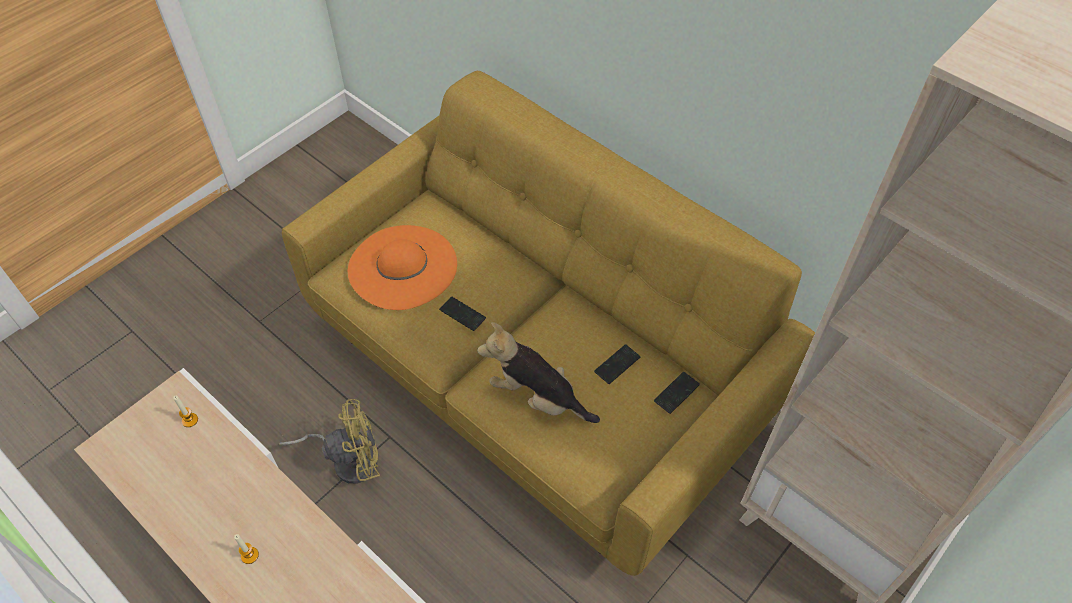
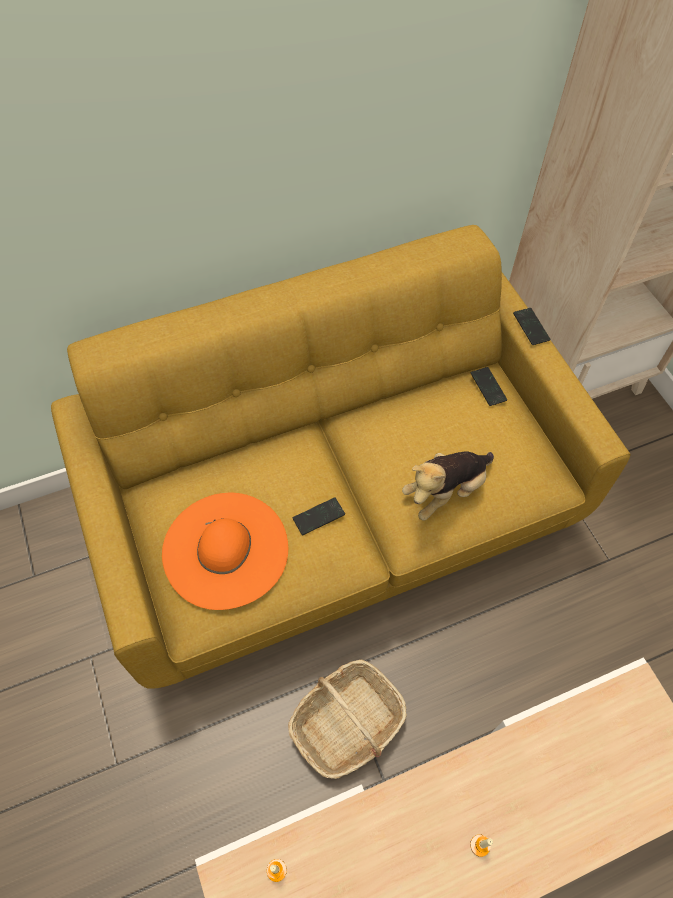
camera: 65 degrees left, 5 degrees up
yellow fan [279,399,380,484] -> basket [288,659,407,779]
phone [594,344,640,384] -> phone moved to [513,308,550,345]

